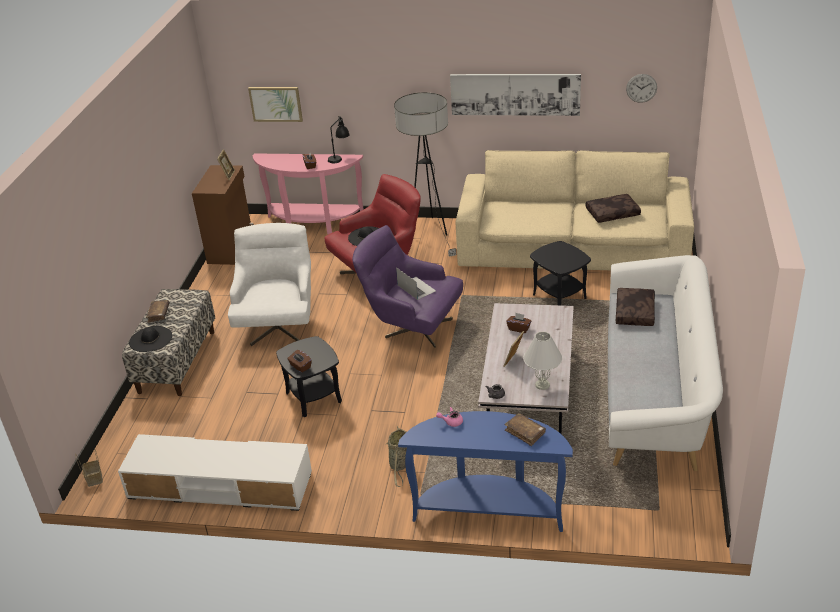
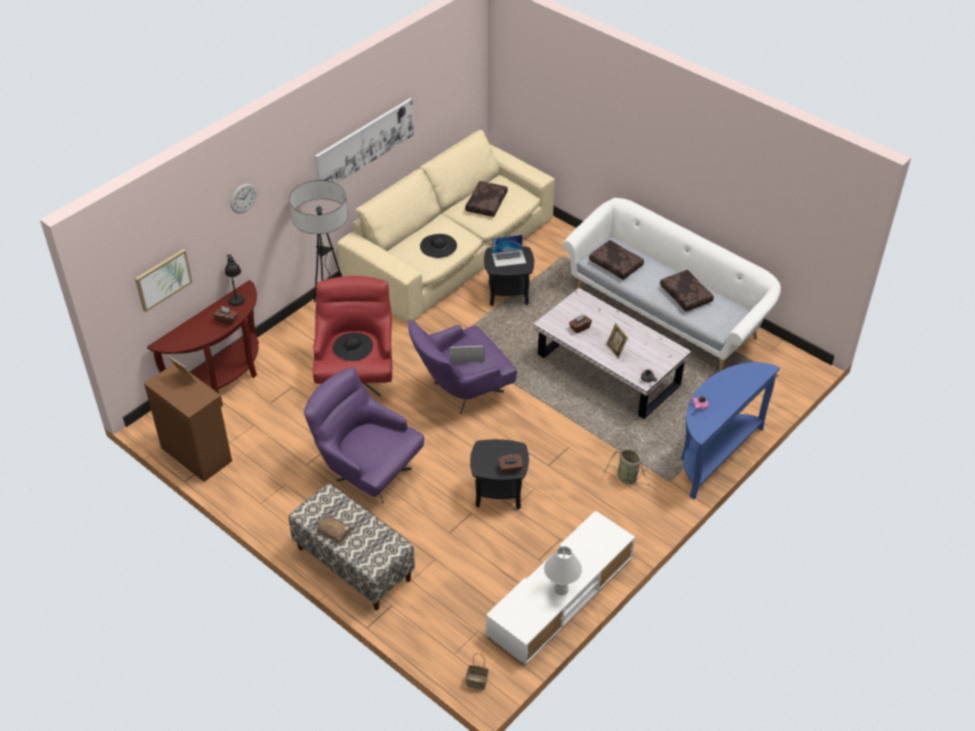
camera: 60 degrees left, 10 degrees up
black hat [129,326,172,352] -> black hat moved to [420,234,457,258]
white armchair [228,223,311,346] -> purple armchair [304,367,424,503]
pink console table [252,153,364,234] -> brown console table [147,280,259,394]
brown book [505,413,546,446] -> none
white table lamp [523,332,562,390] -> white table lamp moved to [544,546,582,595]
wall clock [626,74,657,103] -> wall clock moved to [231,183,256,214]
none -> laptop [492,235,526,267]
none -> brown pillow [660,270,714,312]

